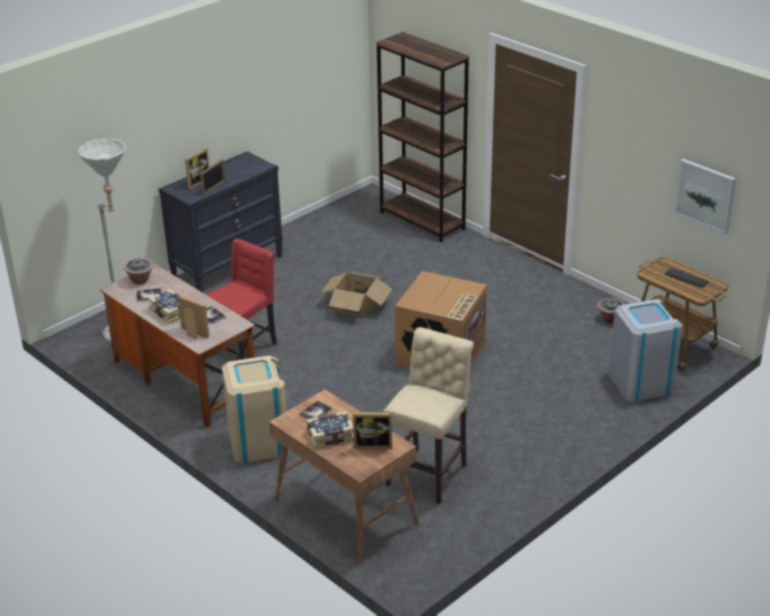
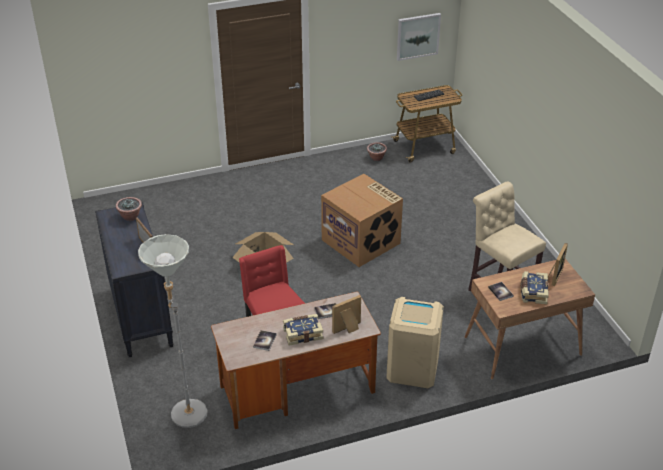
camera: 65 degrees left, 5 degrees up
potted plant [124,258,153,284] -> potted plant moved to [116,197,142,221]
picture frame [185,148,210,189] -> none
brown bookcase [376,32,469,242] -> none
grey trash can [609,299,683,402] -> none

